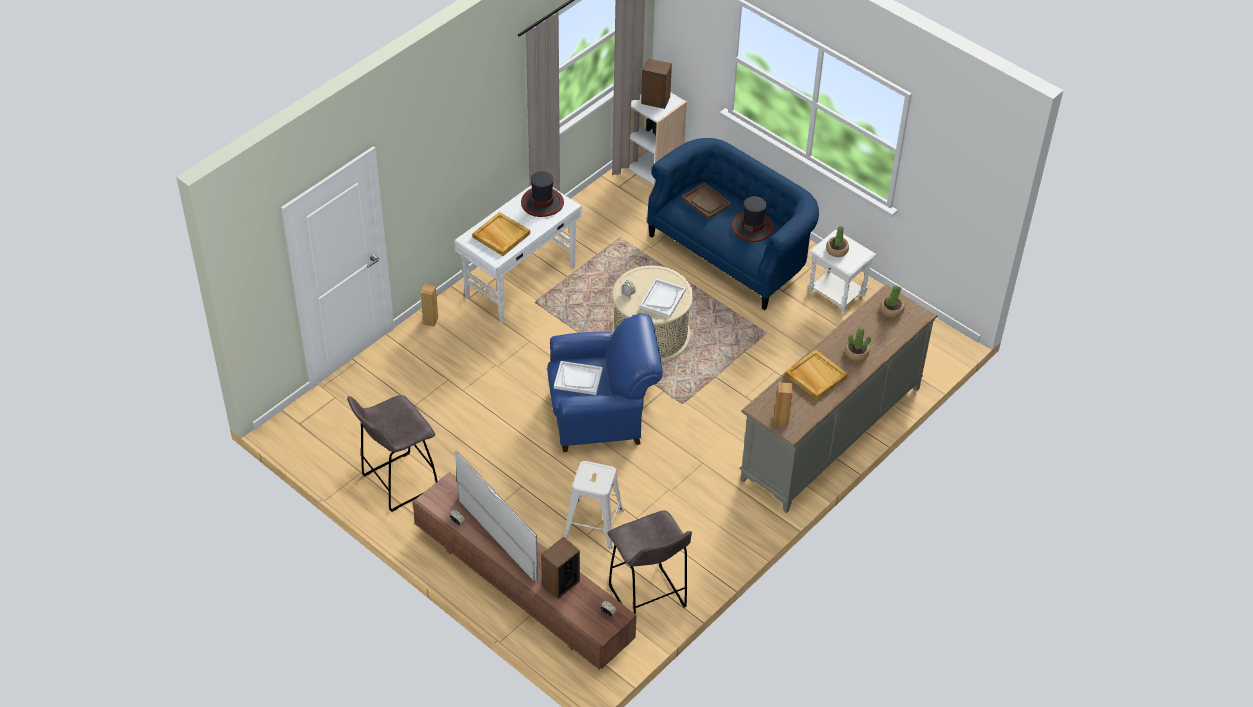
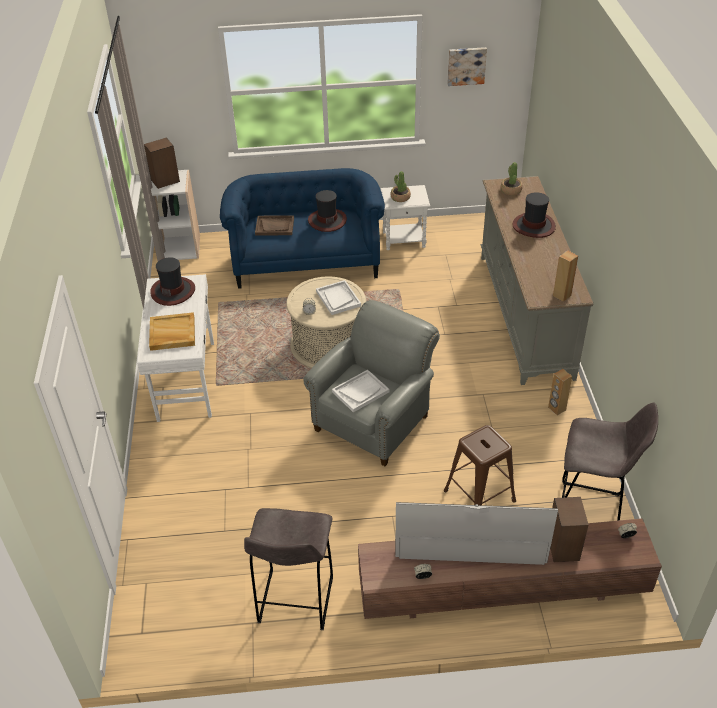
camera: 45 degrees left, 5 degrees down
brown speaker [421,284,438,326] -> brown speaker moved to [548,369,572,415]
blue armchair [547,313,663,452] -> grey armchair [303,300,440,466]
white stool [563,461,624,549] -> brown stool [444,425,516,505]
beige tray [785,349,848,400] -> none
potted plant [845,327,871,361] -> hat [512,192,556,238]
none -> picture [447,47,487,86]

